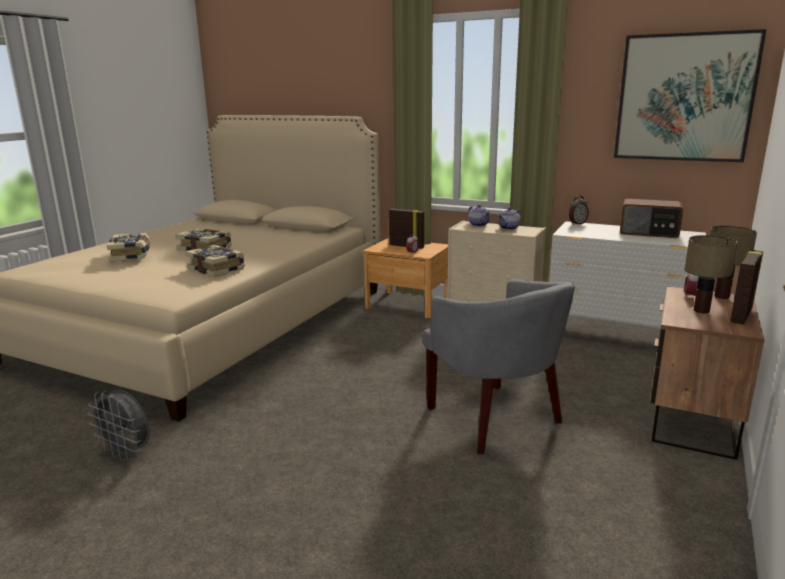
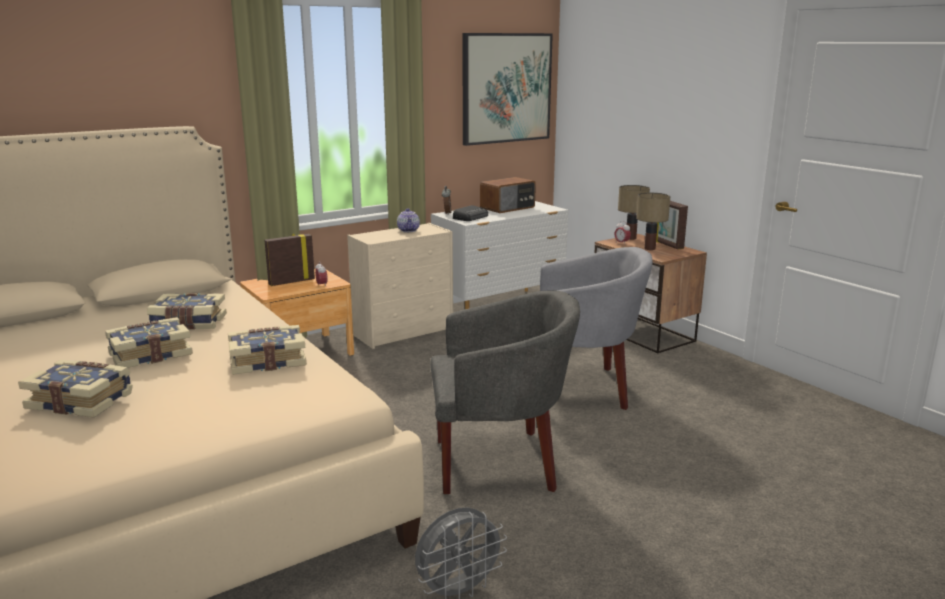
camera: 60 degrees left, 0 degrees up
teapot [468,205,490,227] -> none
none -> book [147,293,227,330]
none -> grey armchair [430,291,580,494]
none -> radio [453,205,488,221]

